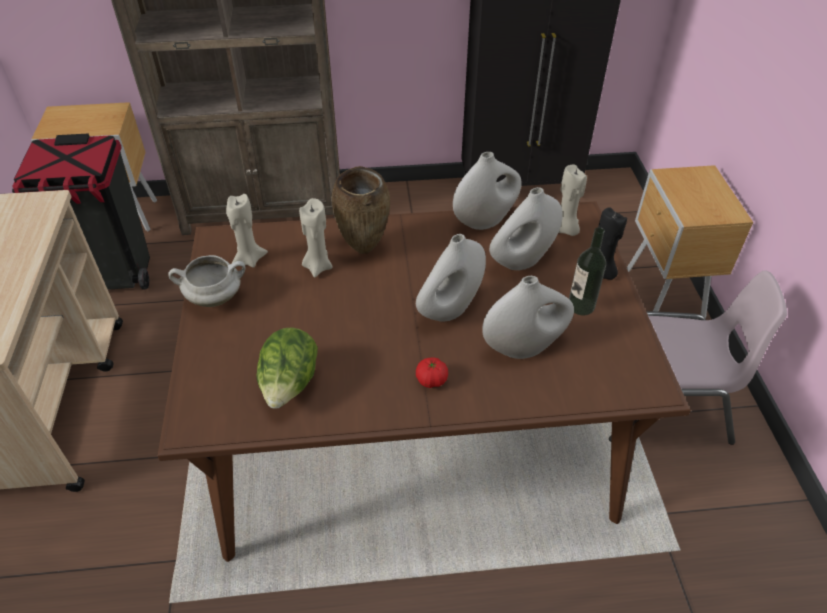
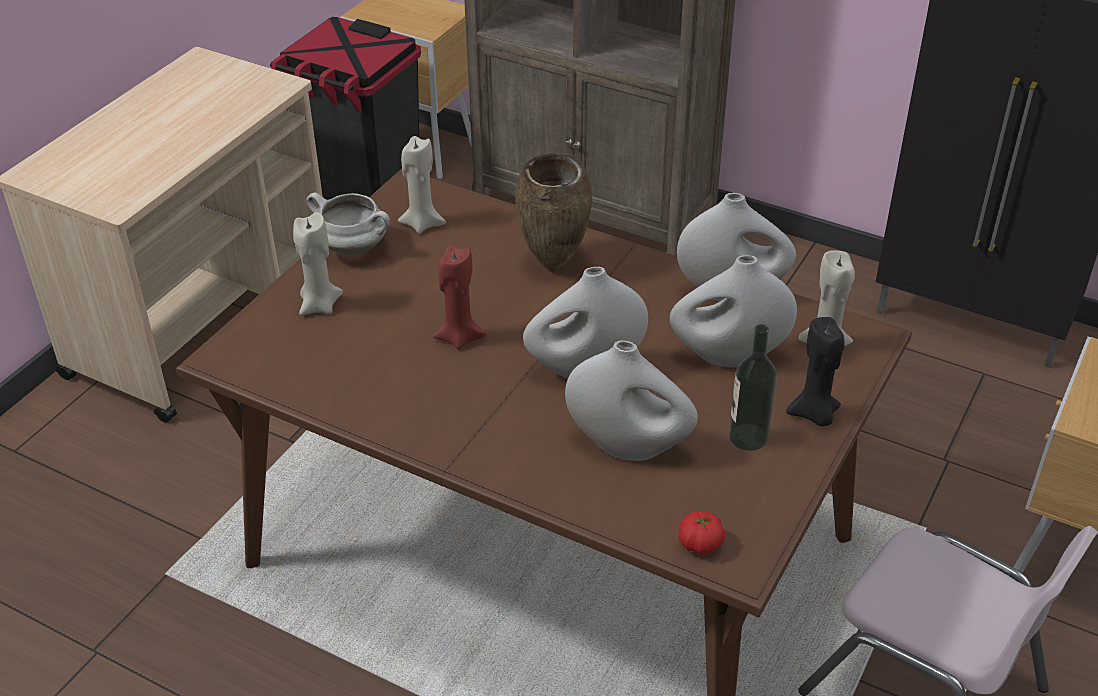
camera: 35 degrees right, 5 degrees down
lettuce [256,327,318,409] -> none
beige candle [299,198,333,277] -> beige candle moved to [293,212,343,315]
tomato [416,357,448,388] -> tomato moved to [678,511,725,554]
none -> red candle [433,245,487,350]

